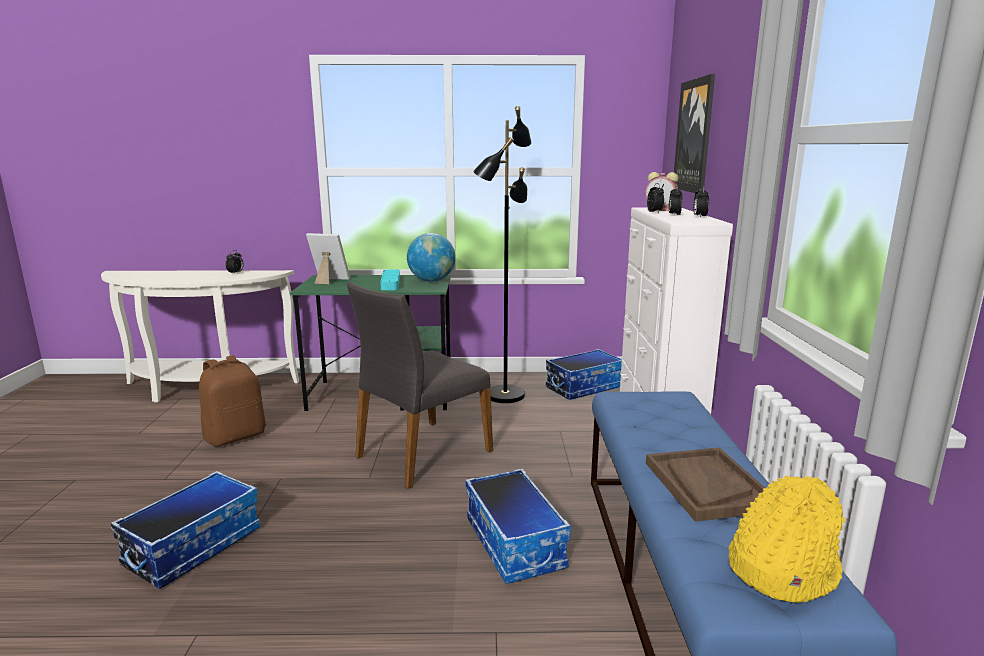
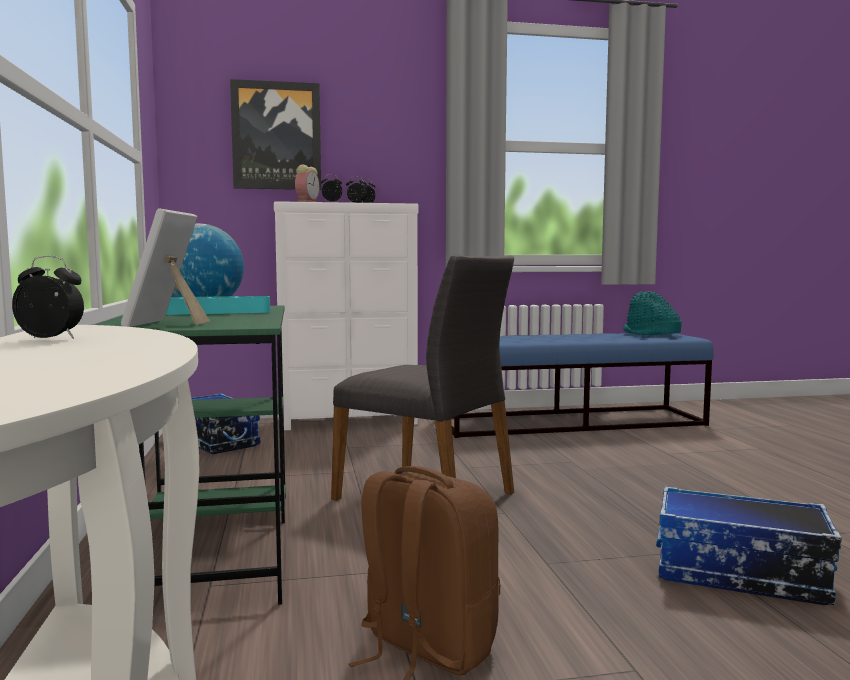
camera: 100 degrees left, 10 degrees down
storage box [465,468,571,584] -> none
black floor lamp [473,106,531,403] -> none
brown tray [646,447,765,522] -> none
yellow hat [728,476,845,603] -> turquoise hat [623,291,682,335]

